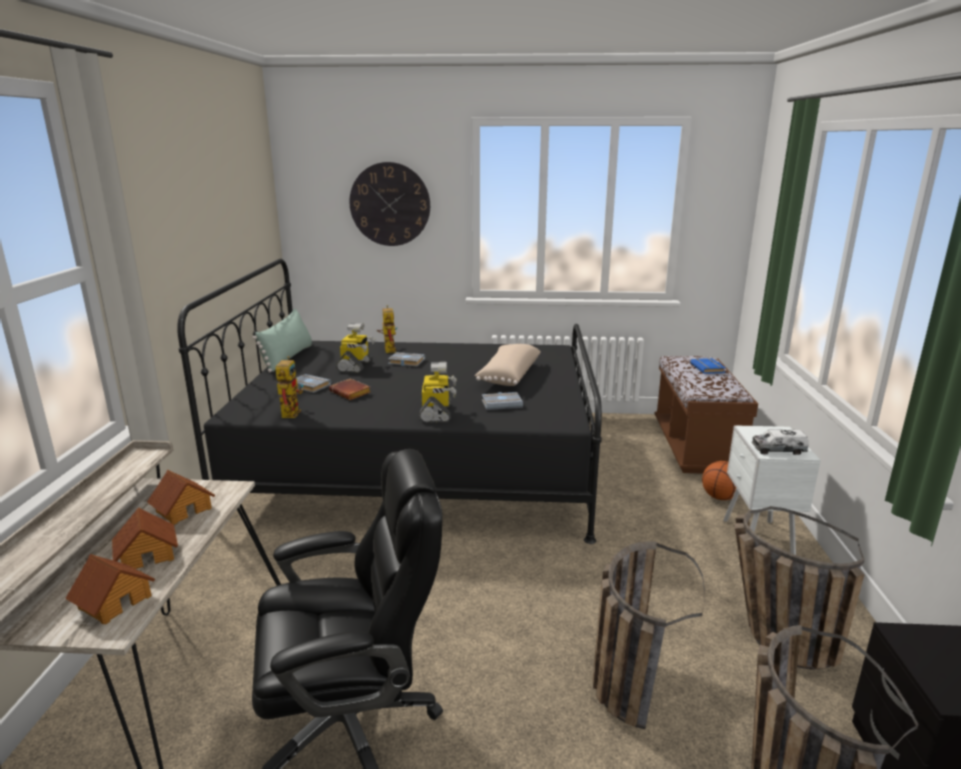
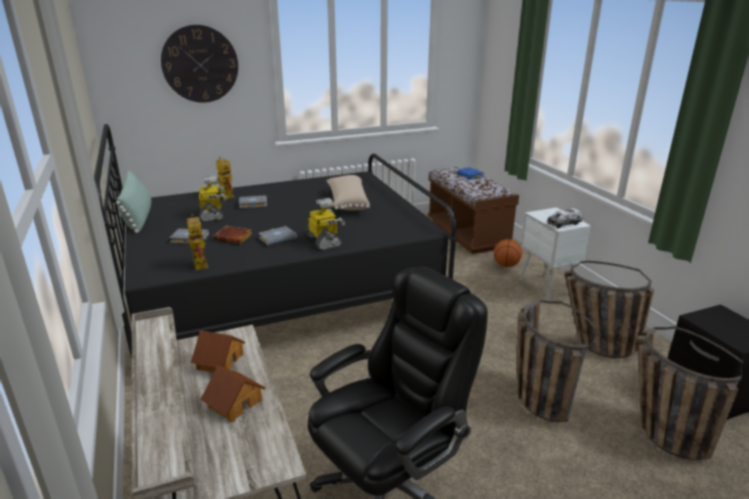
camera: 25 degrees left, 5 degrees up
toy house [65,554,155,625] -> none
grey book [482,392,523,410] -> grey book moved to [258,226,297,246]

